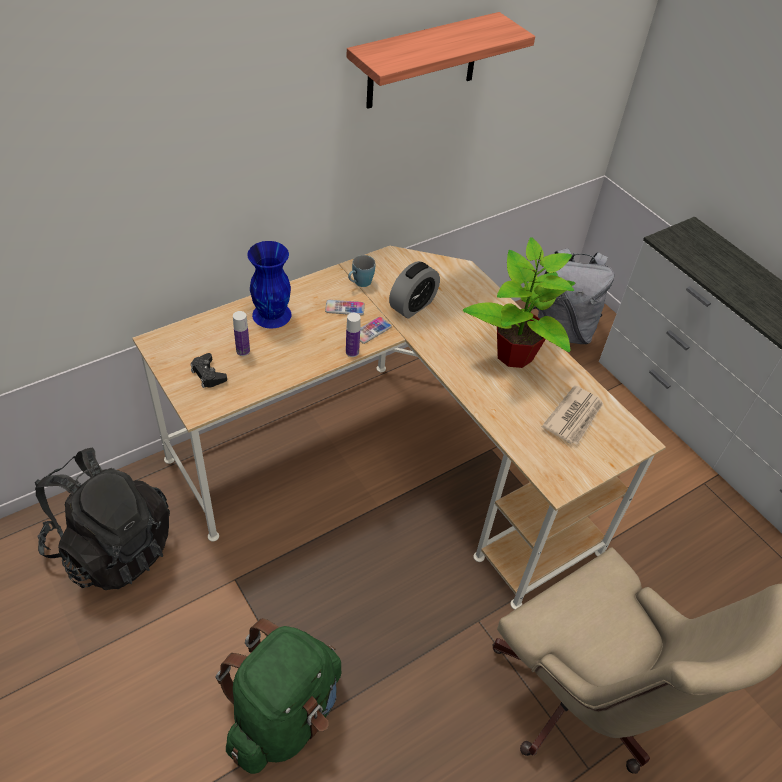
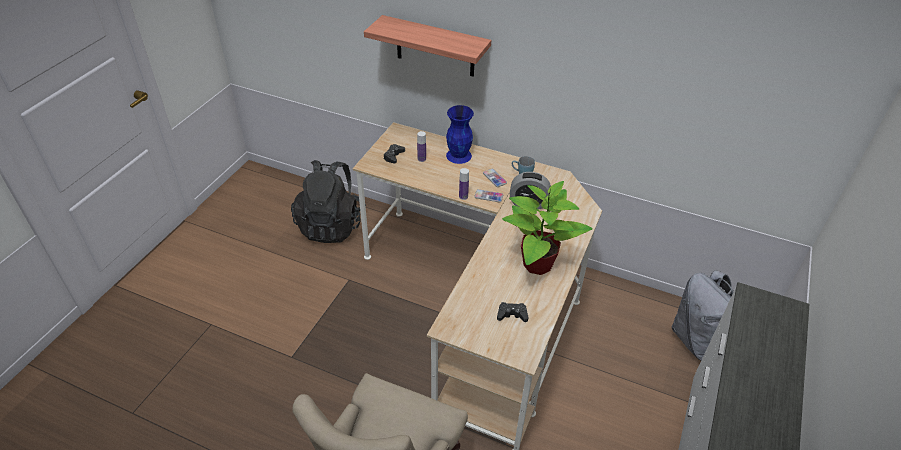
camera: 60 degrees right, 5 degrees down
green backpack [215,618,341,774] -> none
shelf [347,12,535,109] -> shelf moved to [364,15,491,76]
newspaper [542,385,603,445] -> black game controller [497,302,528,322]

